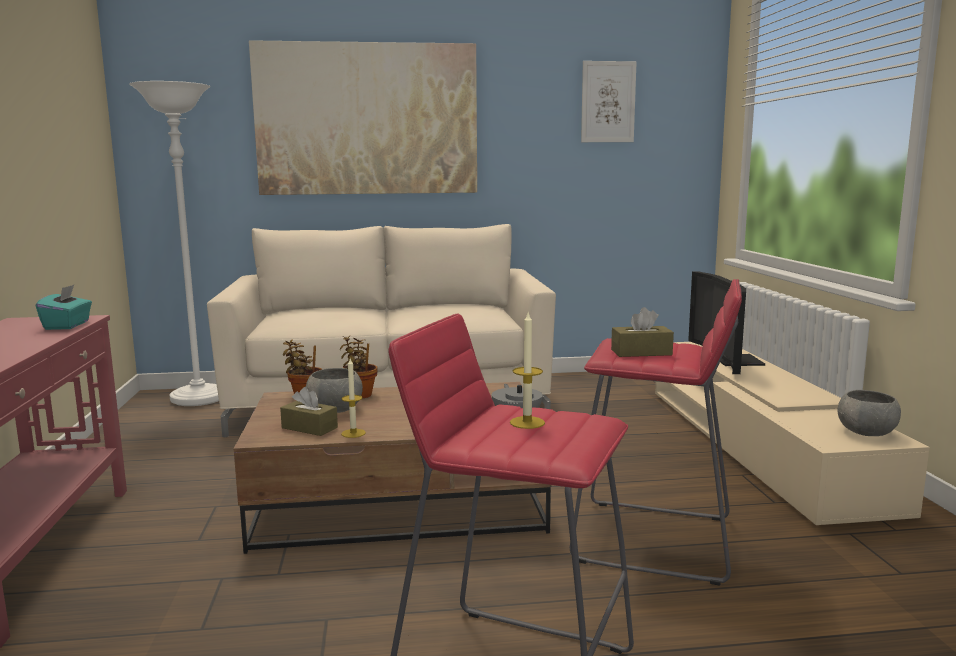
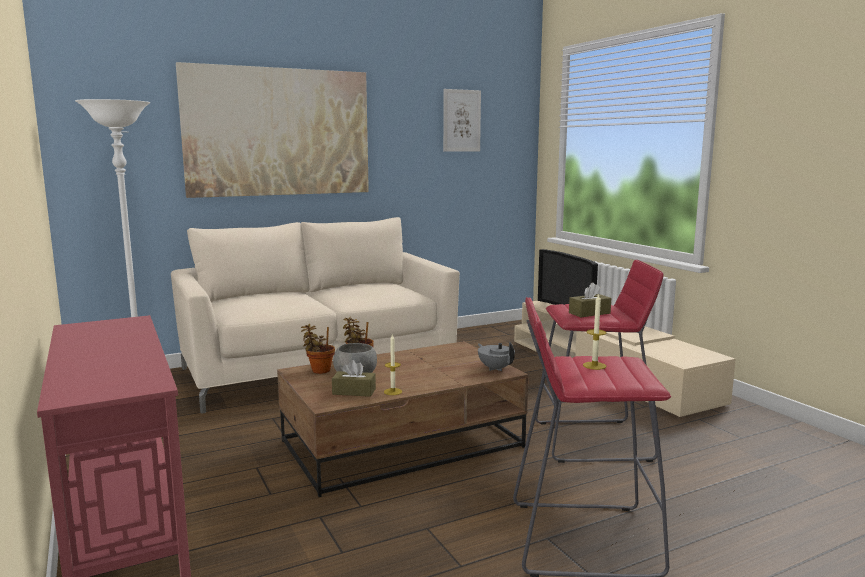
camera: 20 degrees left, 0 degrees up
turquoise tissue box [36,285,92,330] -> none
grey bowl [838,390,901,436] -> none

